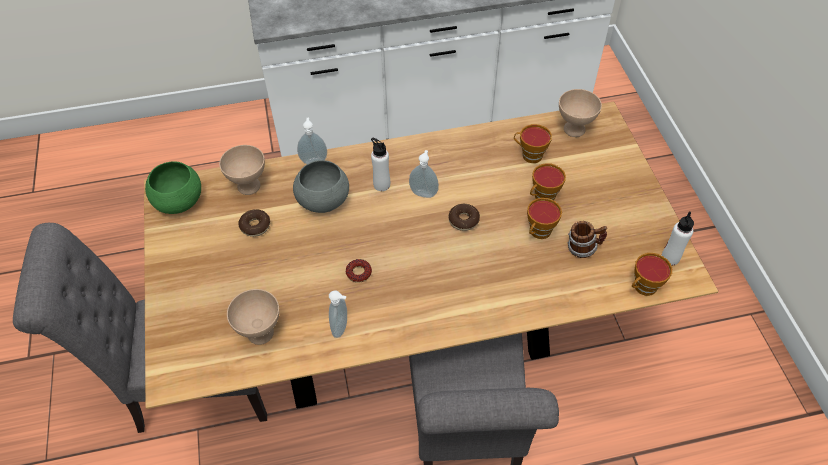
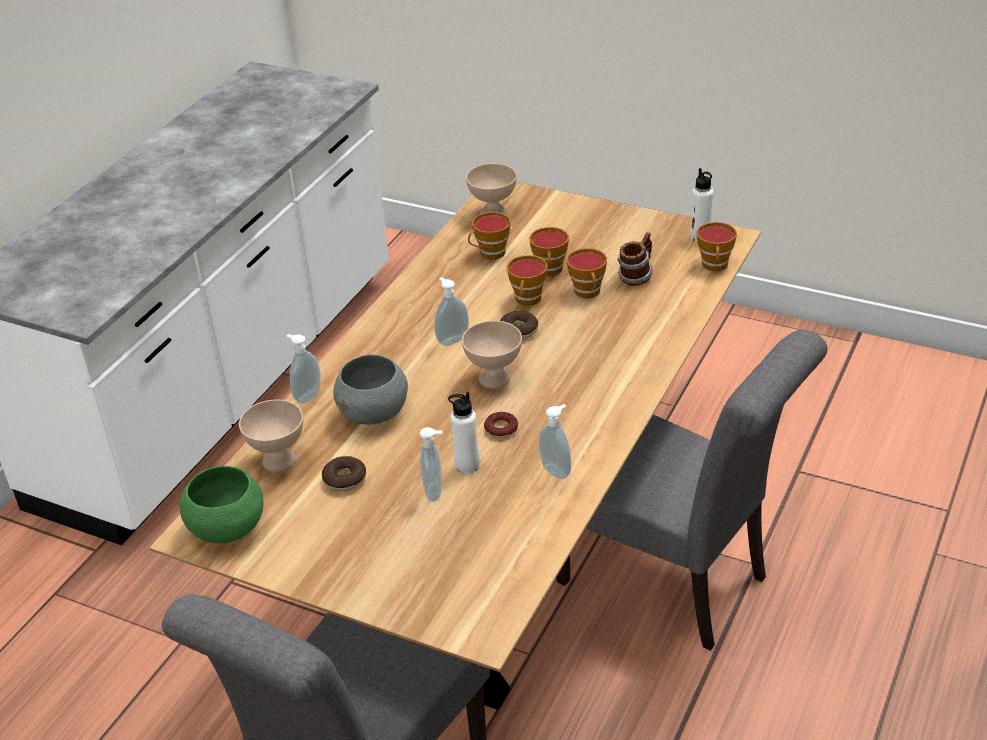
camera: 50 degrees left, 15 degrees down
beige bowl [227,289,280,345] -> beige bowl moved to [462,321,522,389]
white bottle [371,138,390,191] -> white bottle moved to [448,391,480,474]
none -> soap dispenser [420,427,442,502]
none -> cup [506,255,548,306]

